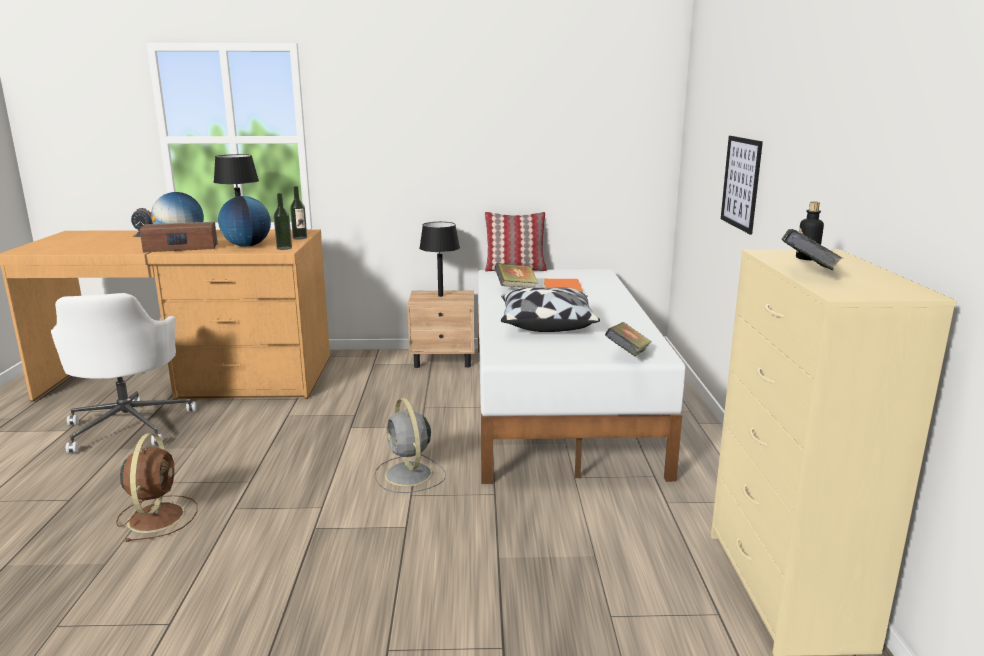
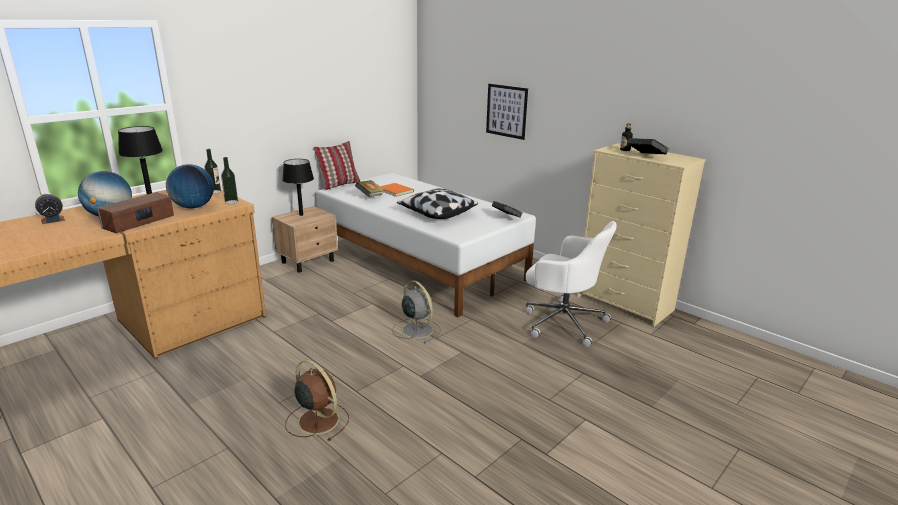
camera: 45 degrees left, 5 degrees up
white office chair [51,293,196,454] -> white office chair moved to [525,221,617,347]
grey fan [375,398,446,493] -> grey fan turned 150 degrees counterclockwise [392,281,441,343]

